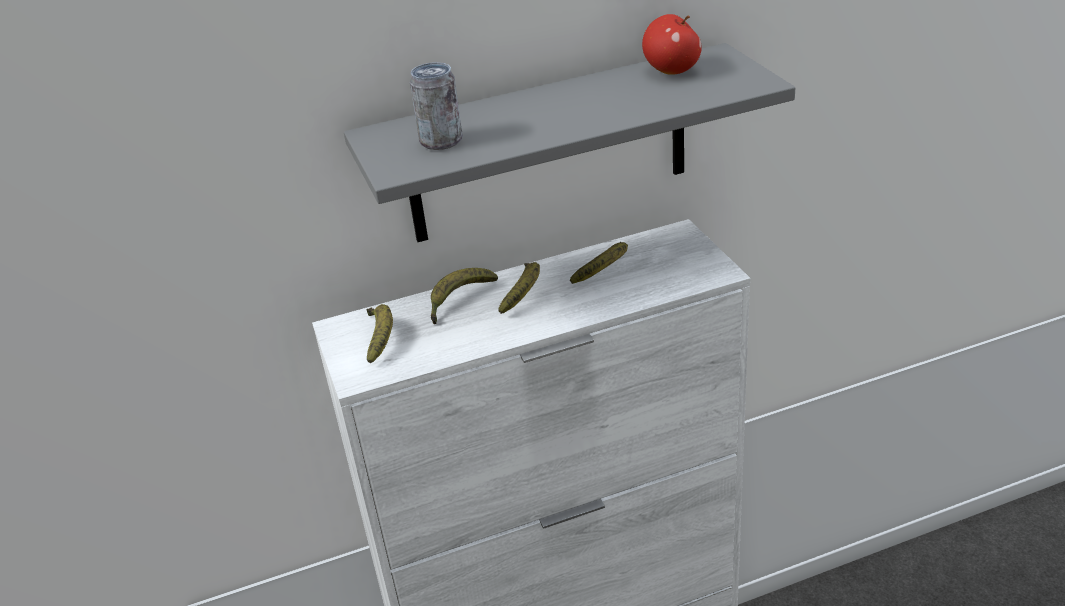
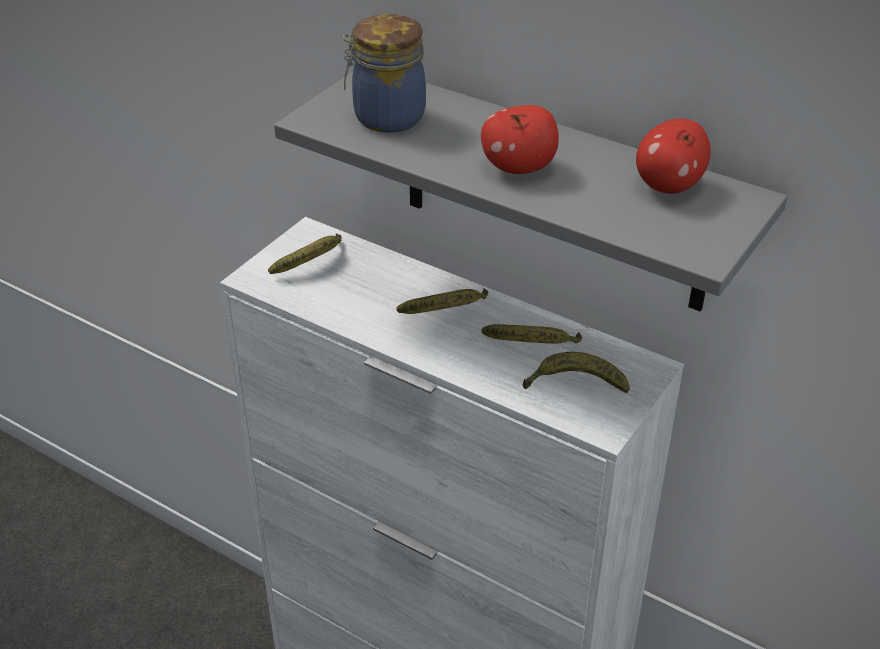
camera: 50 degrees right, 5 degrees up
can [410,62,463,150] -> jar [343,14,426,133]
banana [431,268,498,324] -> banana moved to [523,352,630,393]
none -> apple [481,105,559,174]

